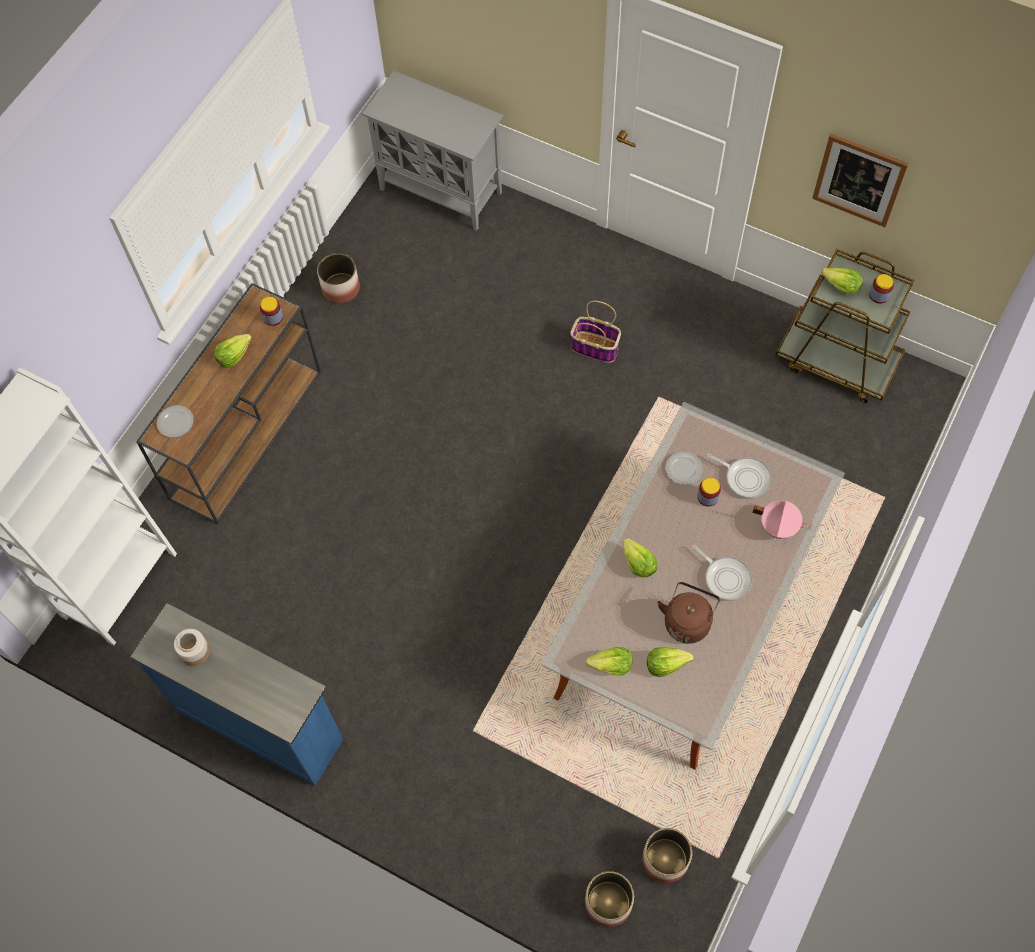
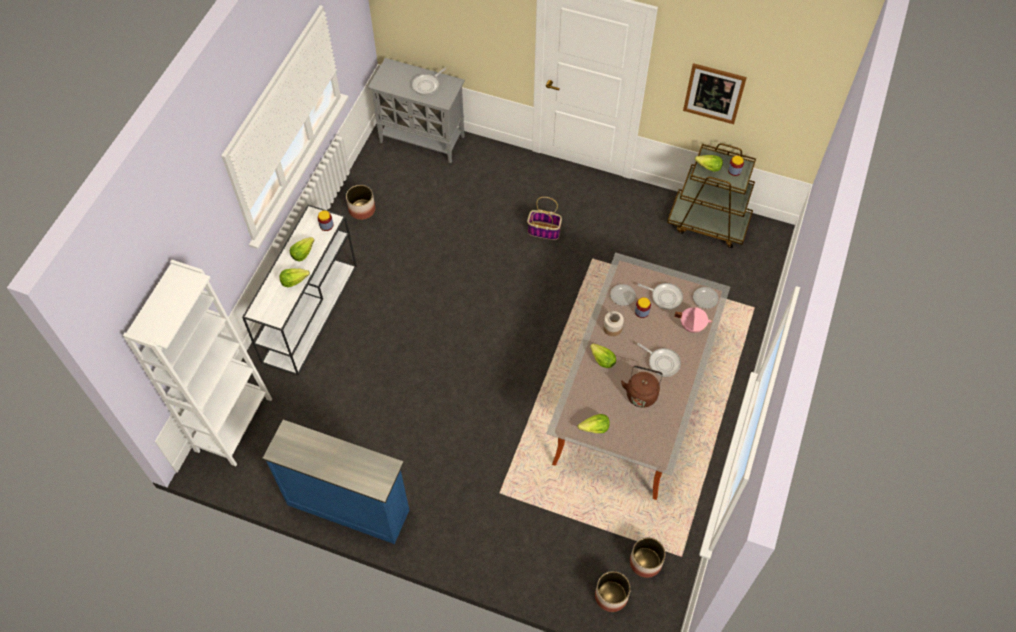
camera: 10 degrees left, 5 degrees down
brown console table [136,283,321,524] -> white console table [242,205,357,376]
plate [157,405,194,438] -> plate moved to [693,287,719,309]
jar [174,629,210,666] -> jar moved to [603,311,624,336]
lettuce [647,647,694,677] -> lettuce moved to [279,268,310,287]
none -> frying pan [412,68,446,96]

